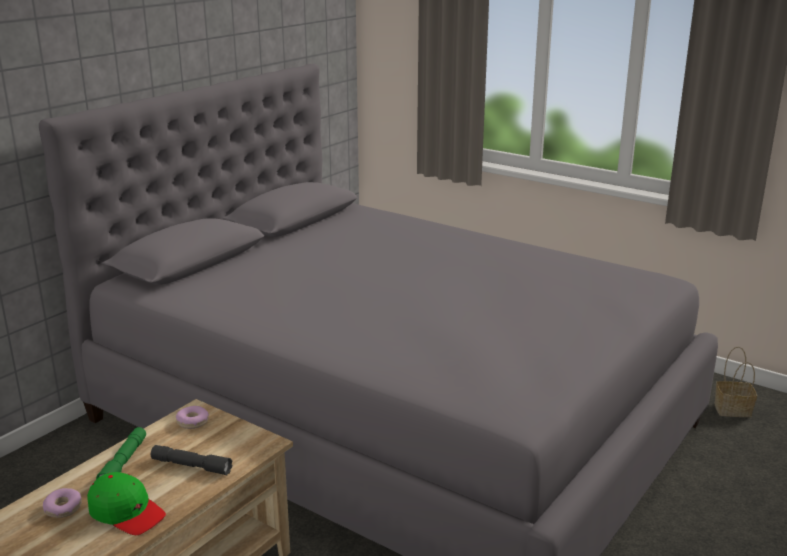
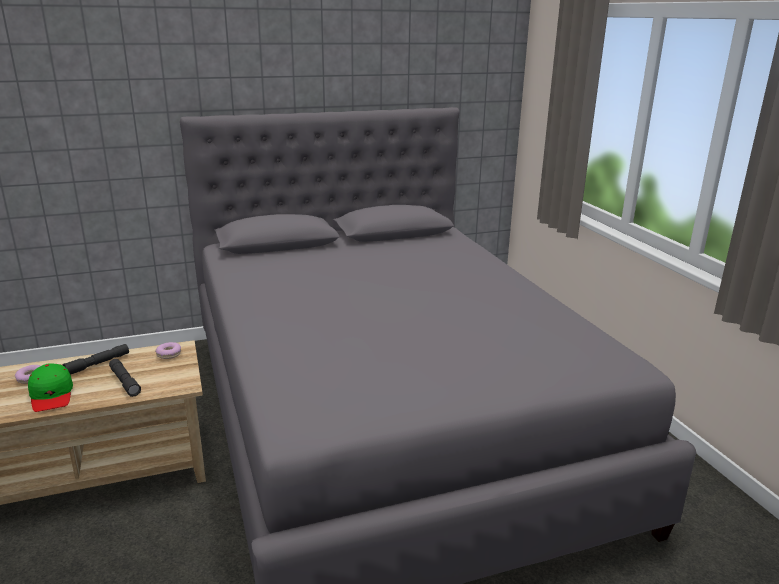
camera: 35 degrees right, 0 degrees up
green flashlight [96,427,146,479] -> grey flashlight [63,344,129,375]
basket [714,347,757,417] -> none

